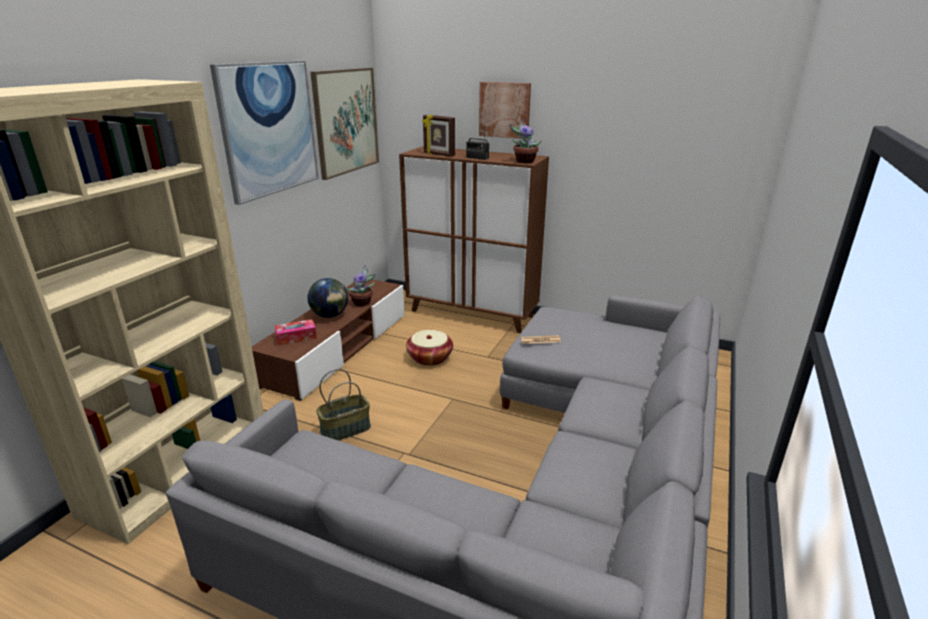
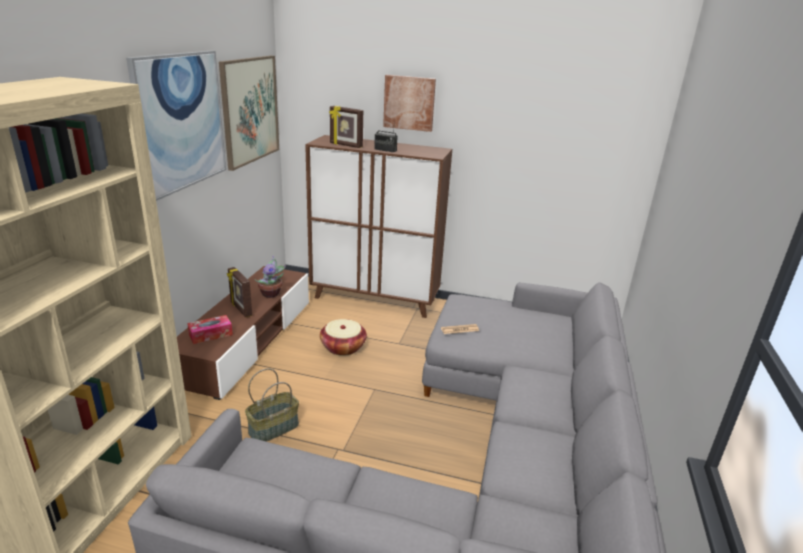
camera: 10 degrees left, 0 degrees up
globe [308,278,348,318] -> picture frame [227,267,252,317]
potted plant [510,119,542,163] -> none

